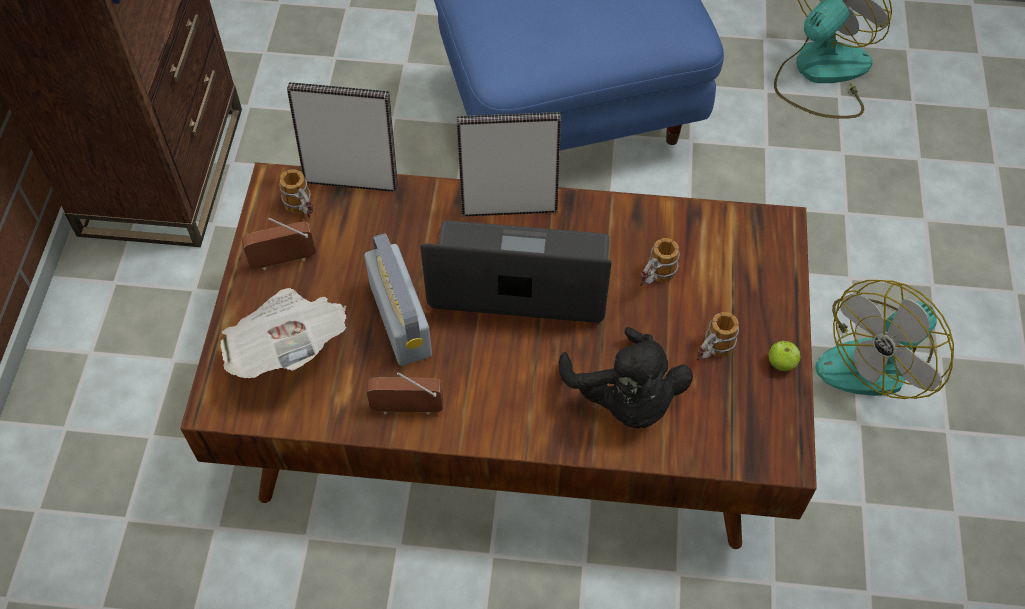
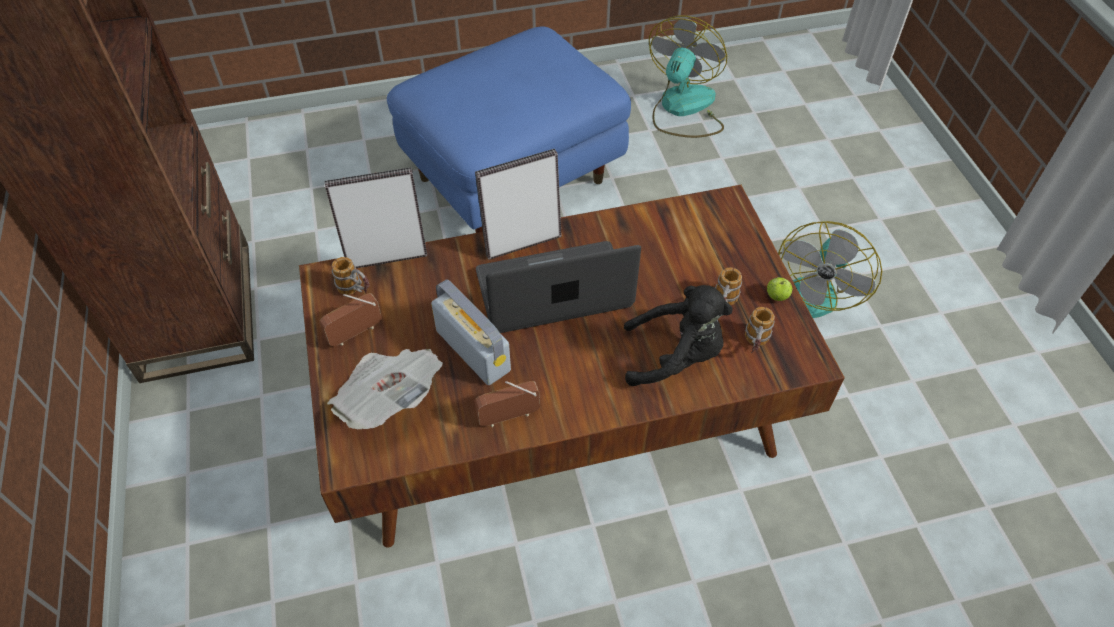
camera: 20 degrees left, 5 degrees down
black plush toy [558,327,693,429] -> black plush toy turned 45 degrees counterclockwise [624,285,733,386]
mug [640,238,680,286] -> mug moved to [745,307,775,353]

